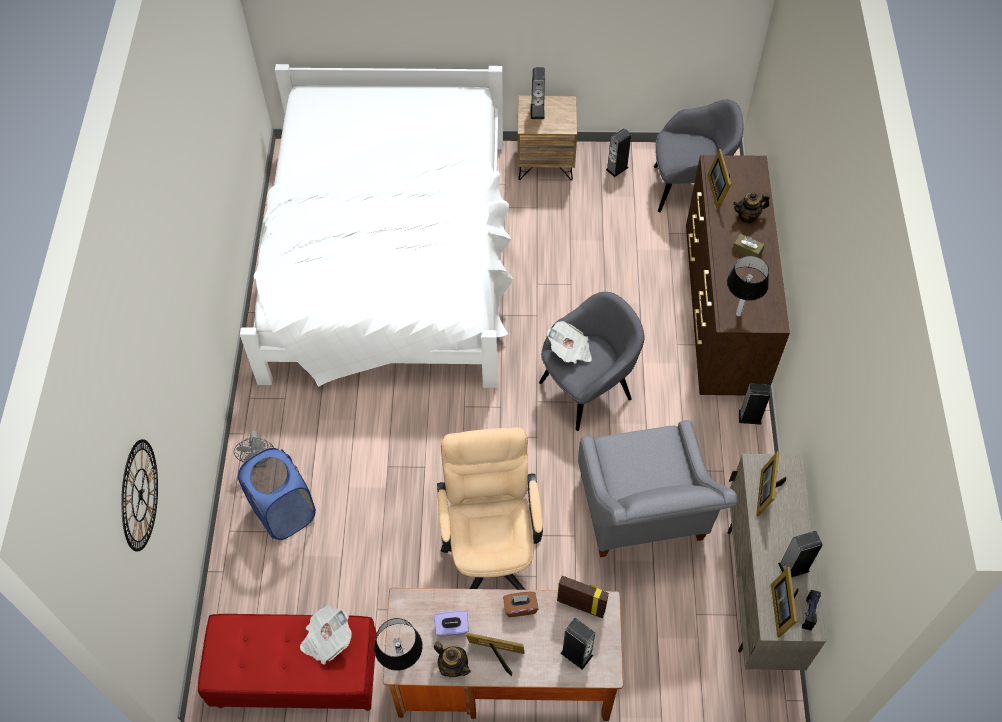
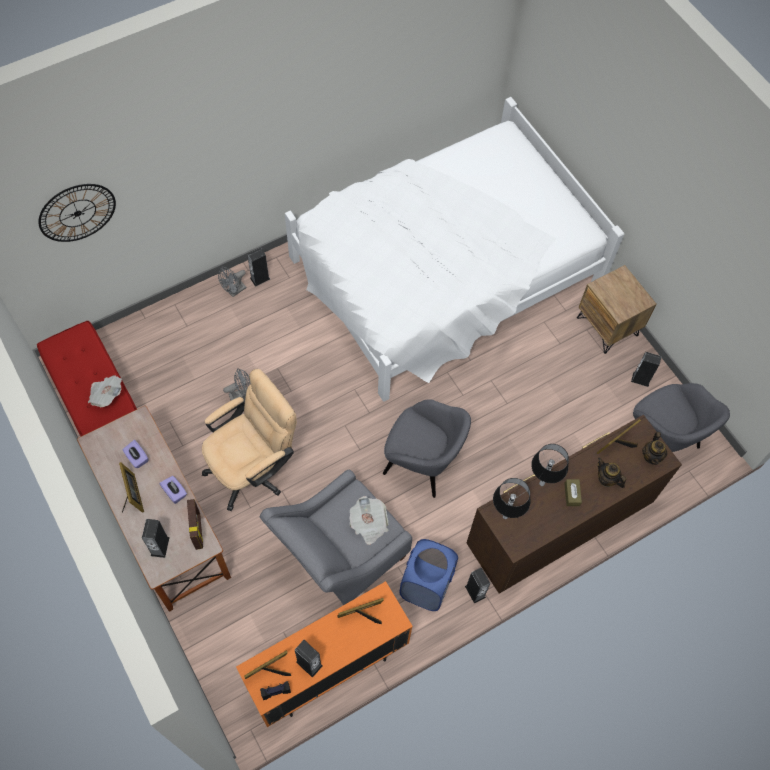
camera: 55 degrees right, 5 degrees up
blue laundry basket [237,448,316,540] -> blue laundry basket moved to [399,539,458,611]
table lamp [374,618,423,671] -> table lamp moved to [531,444,569,486]
teapot [434,642,471,677] -> teapot moved to [642,432,668,465]
brown tissue box [503,592,539,617] -> purple tissue box [159,476,187,504]
speaker [531,67,545,119] -> speaker moved to [247,248,270,287]
newspaper [547,321,592,364] -> newspaper moved to [349,496,389,545]
beige cabinet [728,454,826,670] -> orange cabinet [236,581,413,727]
none -> grey fan [223,368,251,400]

